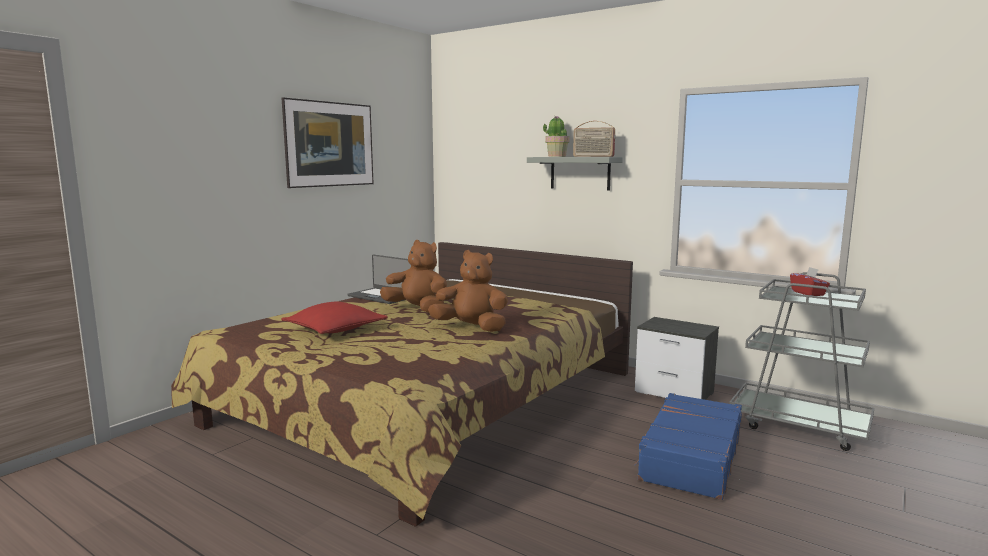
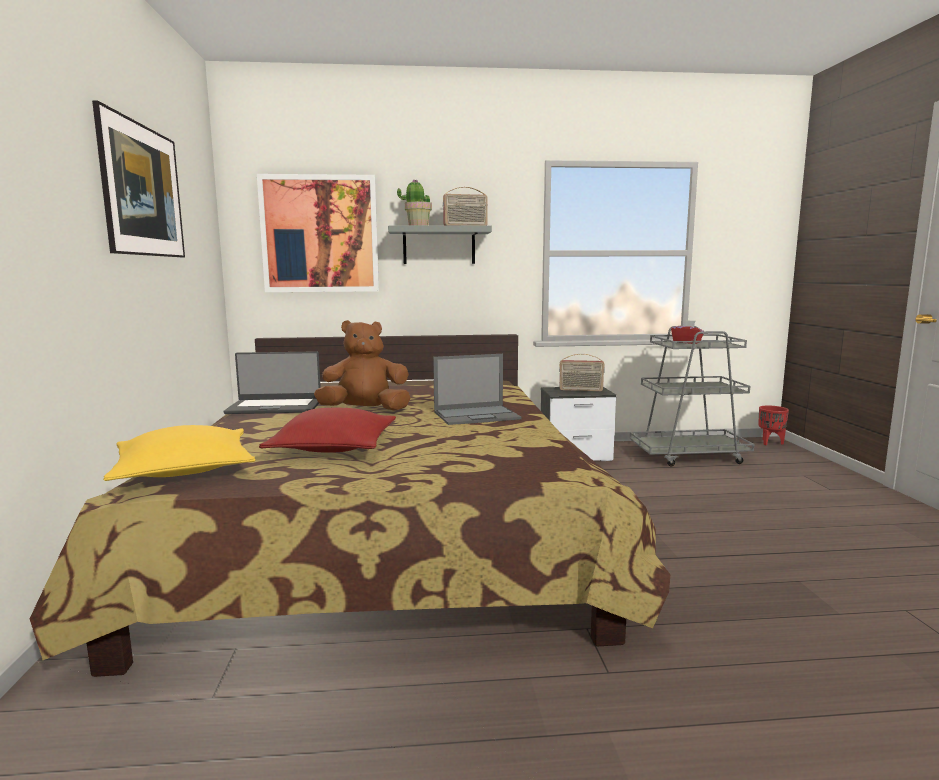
camera: 40 degrees left, 0 degrees up
brown plush toy [428,250,508,332] -> laptop [433,354,522,425]
blue suitcase [634,393,742,500] -> none
none -> yellow pillow [103,425,256,481]
none -> picture [257,174,379,292]
none -> radio [559,354,605,391]
none -> red planter [758,406,789,445]

